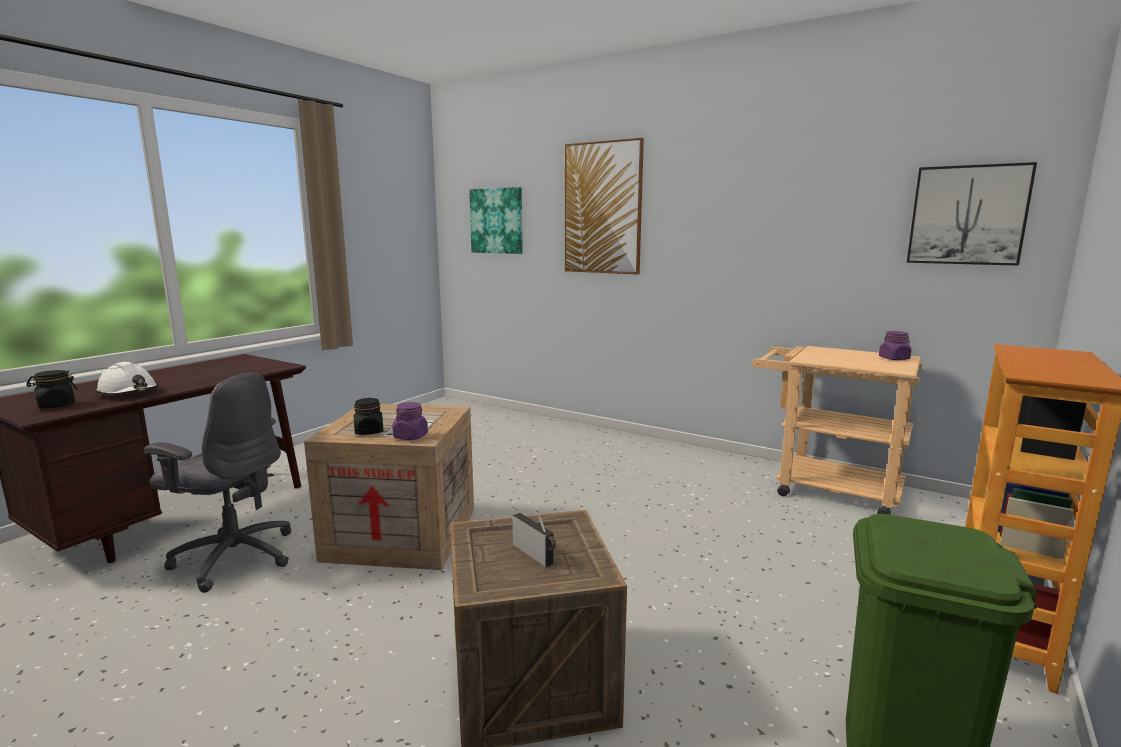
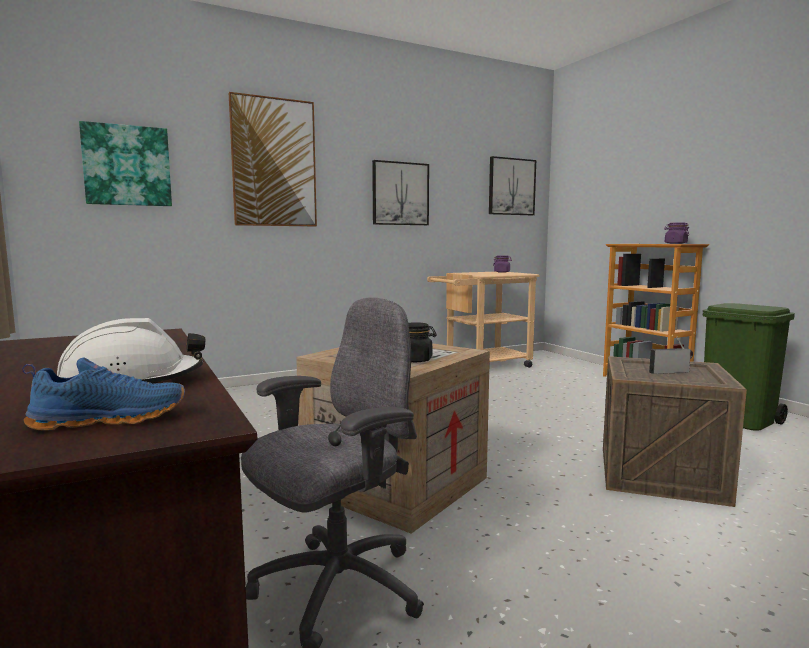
camera: 60 degrees left, 5 degrees down
black jar [26,370,78,408] -> blue shoe [22,357,185,431]
purple jar [392,402,428,440] -> purple jar moved to [664,222,689,244]
none -> picture [372,160,429,225]

